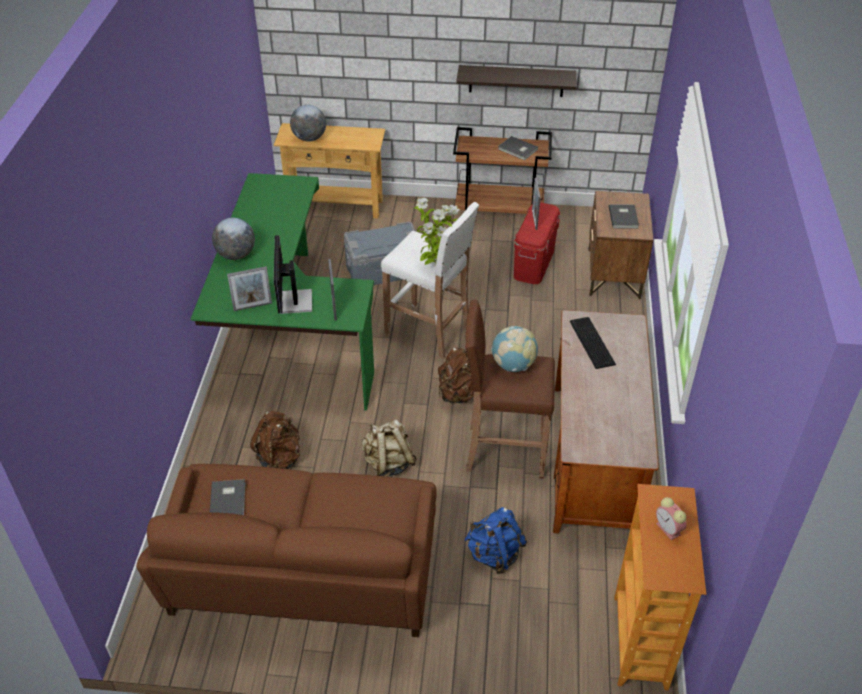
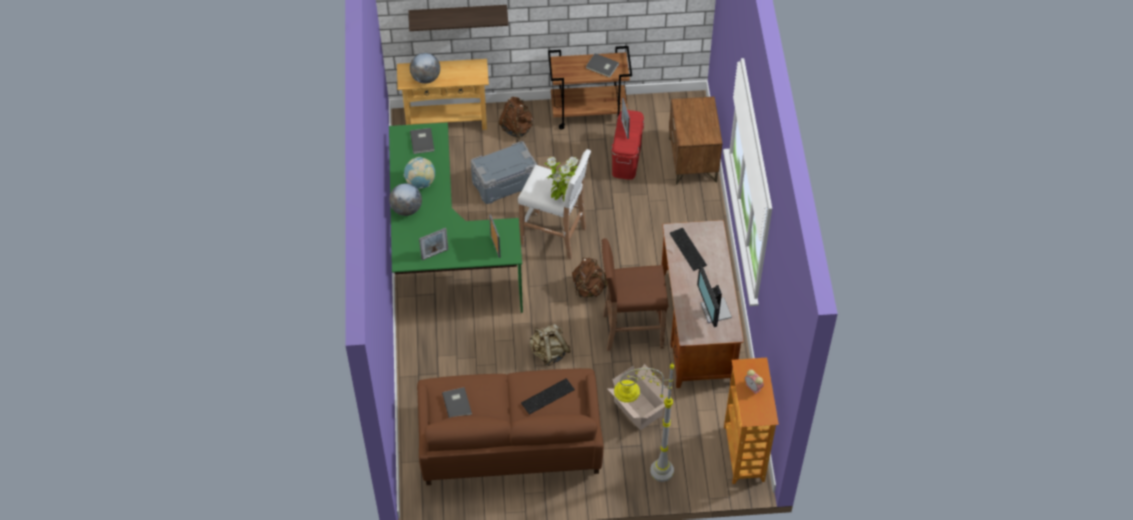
camera: 10 degrees left, 10 degrees up
brown backpack [250,411,300,469] -> brown backpack moved to [498,97,533,139]
monitor [274,235,312,314] -> monitor moved to [697,266,732,327]
shelf [456,65,576,97] -> shelf moved to [409,5,509,31]
blue backpack [465,507,528,574] -> cardboard box [608,364,668,430]
globe [491,326,538,372] -> globe moved to [404,157,435,189]
grey book [609,204,639,229] -> grey book moved to [410,128,434,154]
none -> keyboard [521,378,575,415]
none -> grey floor lamp [614,362,674,482]

